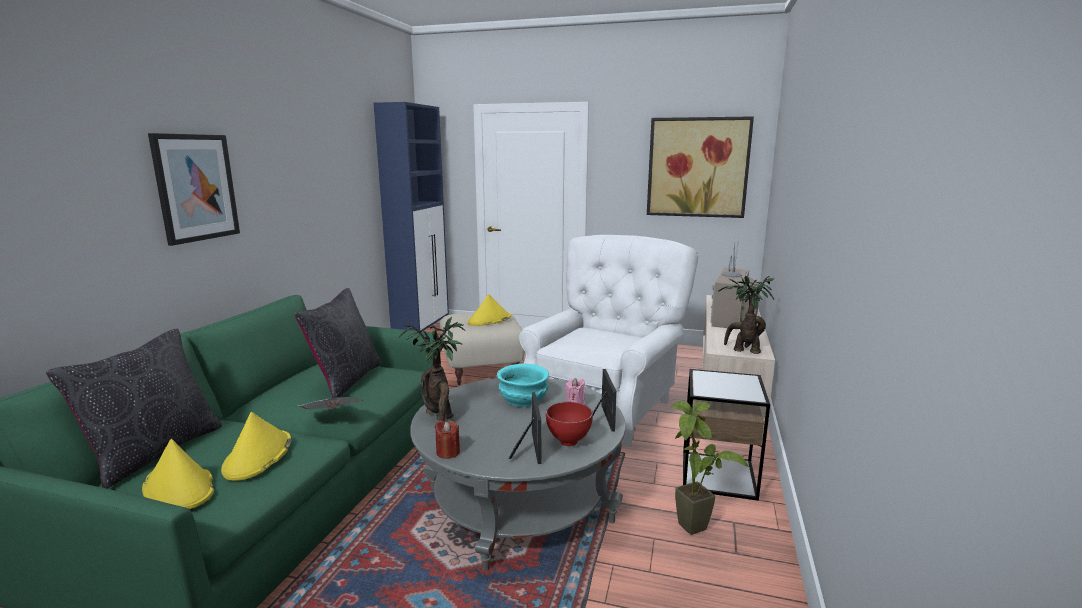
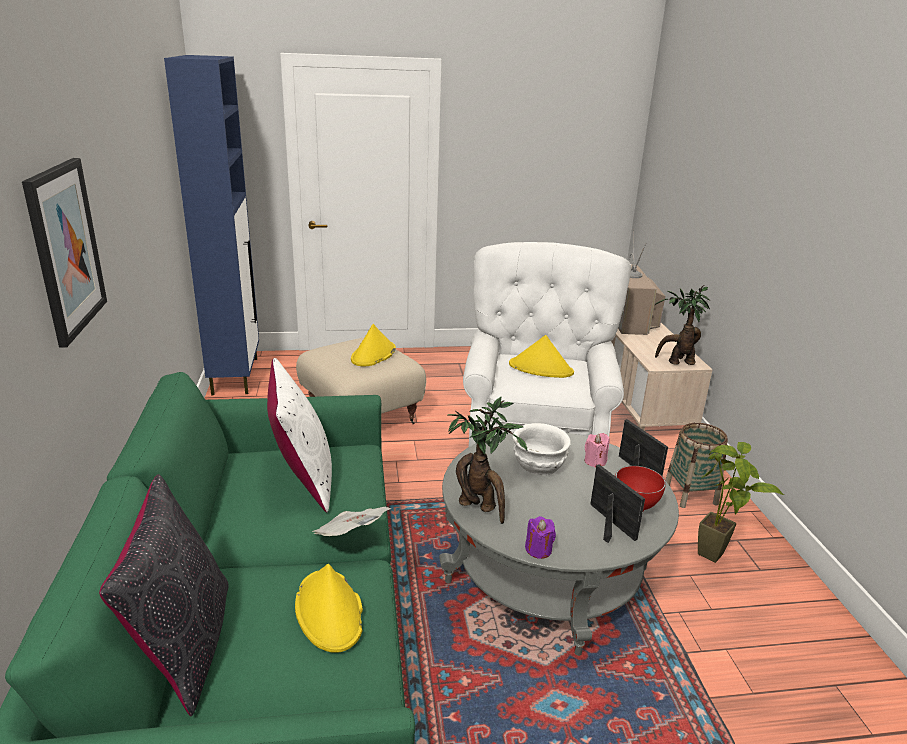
camera: 25 degrees left, 10 degrees up
yellow hat [142,439,214,509] -> yellow hat moved to [509,335,574,378]
black pillow [295,288,382,398] -> white pillow [267,358,332,513]
red candle [435,420,460,459] -> purple candle [525,516,556,559]
turquoise bowl [497,364,549,407] -> white bowl [513,423,571,475]
picture [647,116,754,218] -> none
side table [683,369,770,501] -> basket [666,423,728,508]

